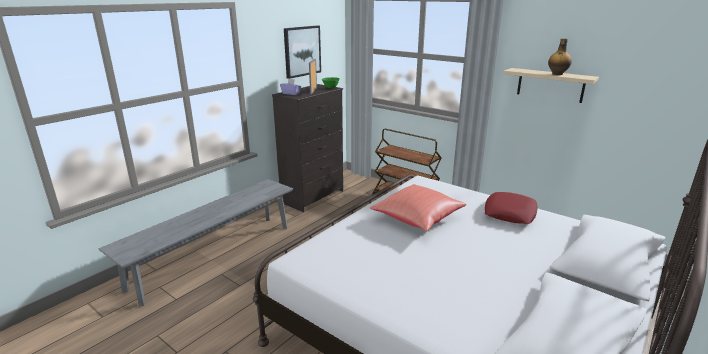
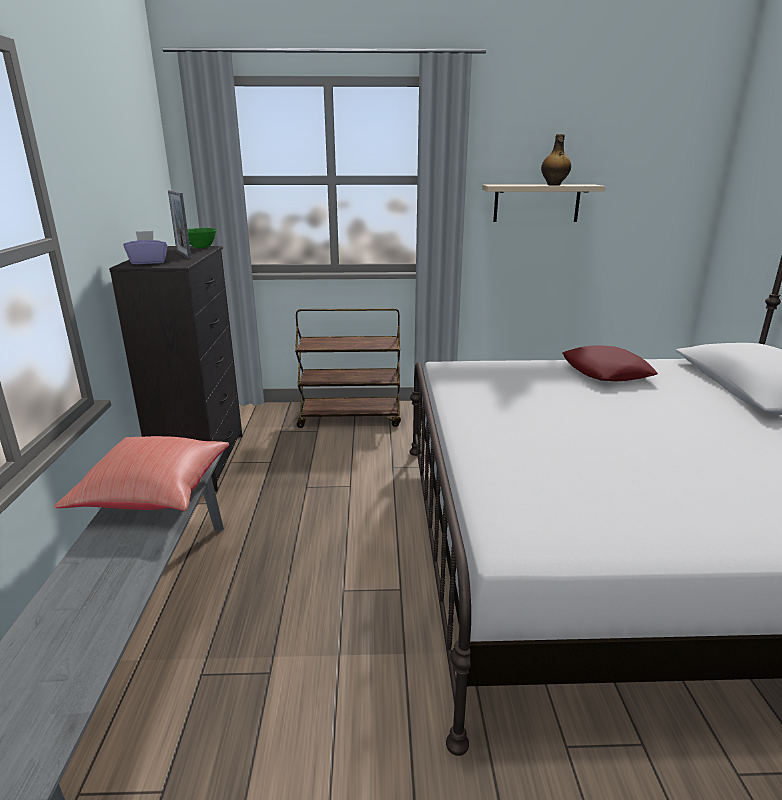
camera: 40 degrees left, 0 degrees up
picture [284,26,321,79] -> none
red pillow [370,184,466,232] -> red pillow moved to [54,436,229,511]

